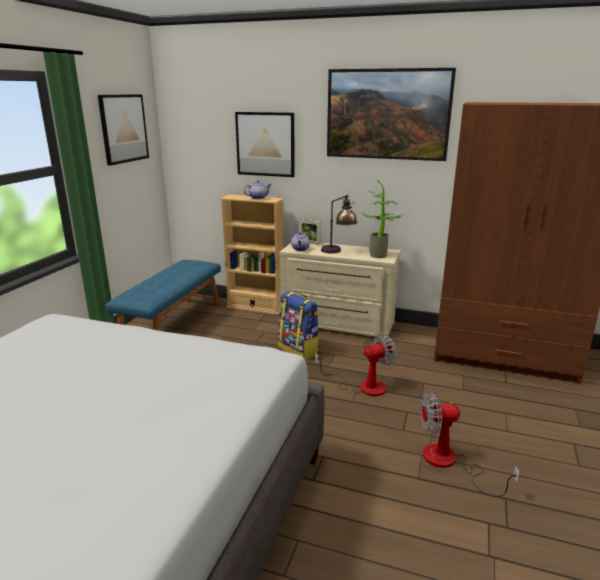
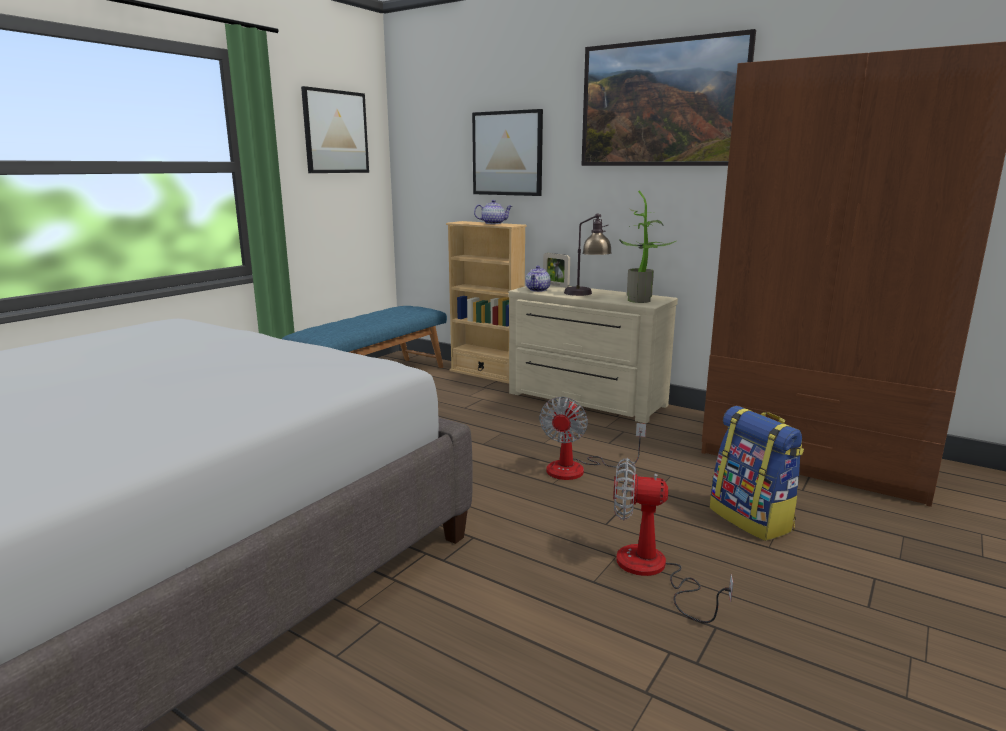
camera: 15 degrees right, 5 degrees down
backpack [278,292,319,360] -> backpack moved to [710,406,804,541]
fan [315,333,396,396] -> fan turned 120 degrees clockwise [539,397,646,480]

